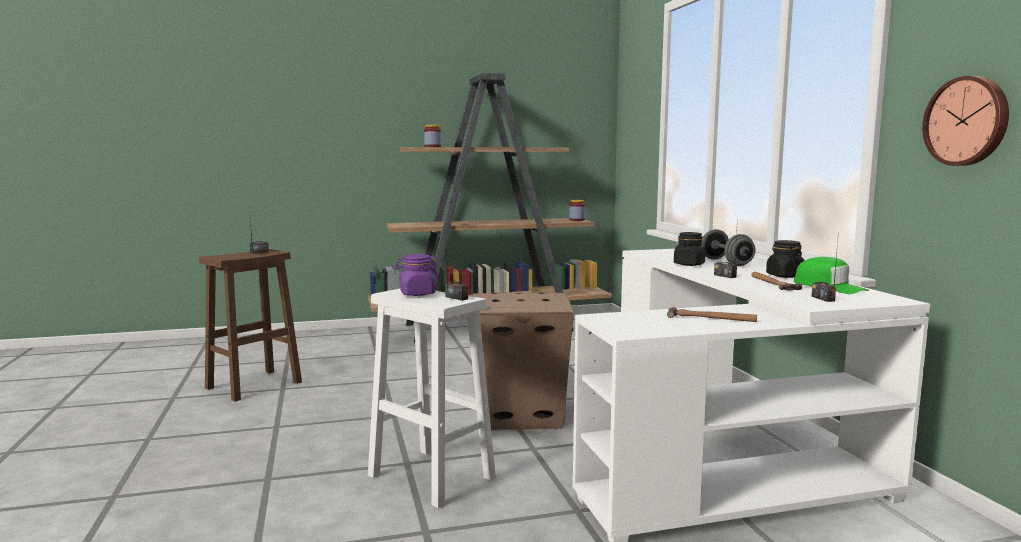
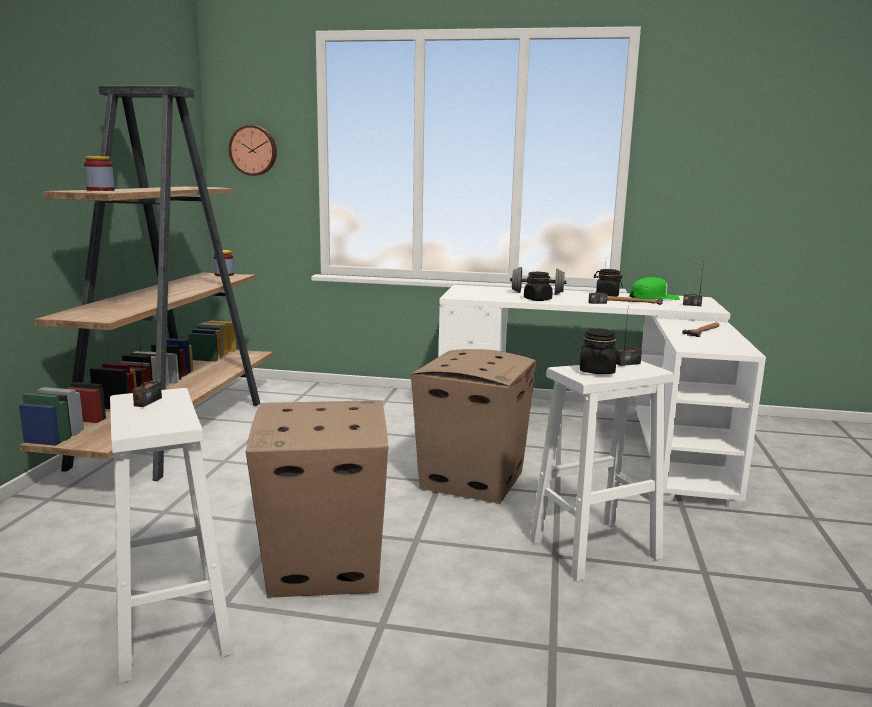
camera: 65 degrees left, 5 degrees up
brown stool [199,249,302,402] -> white stool [110,388,234,684]
purple jar [395,254,439,296] -> black jar [580,328,617,374]
wall clock [922,76,1009,166] -> wall clock moved to [229,125,277,176]
none -> cardboard box [246,400,389,598]

